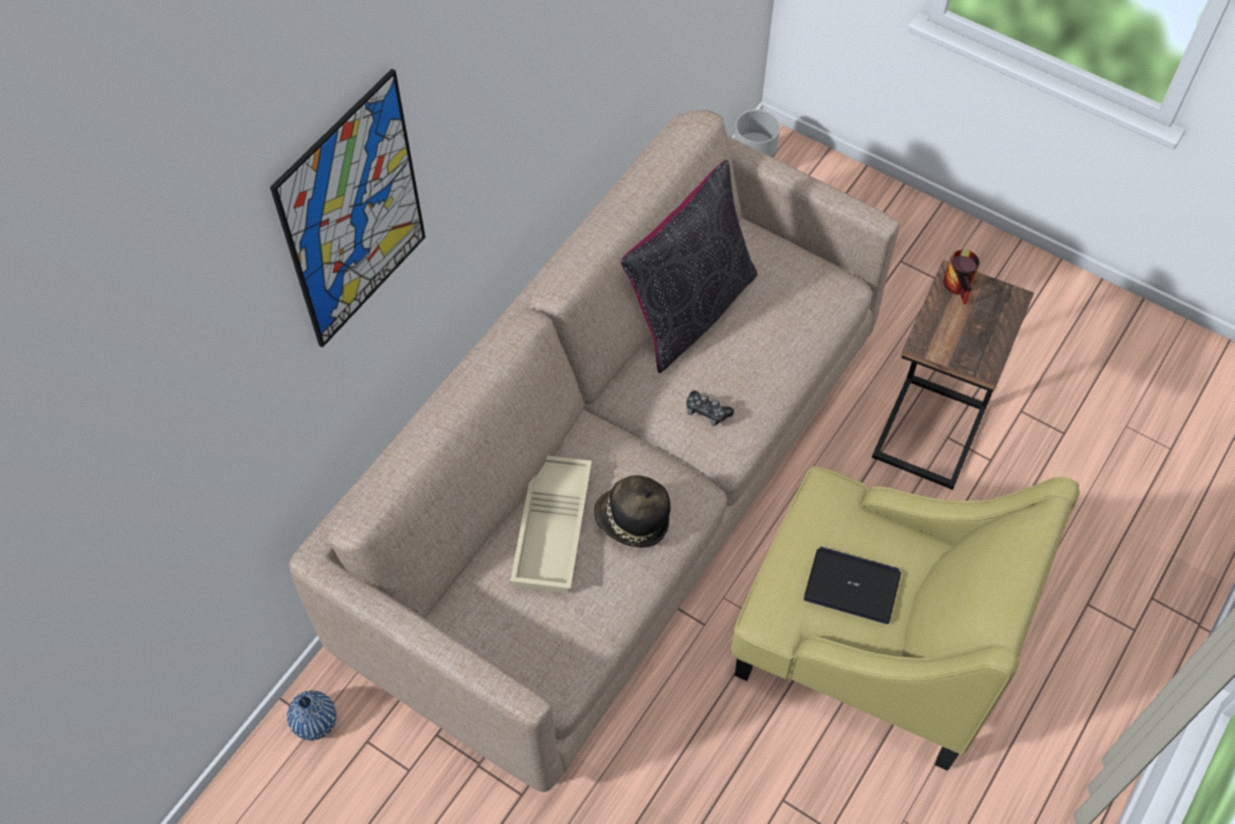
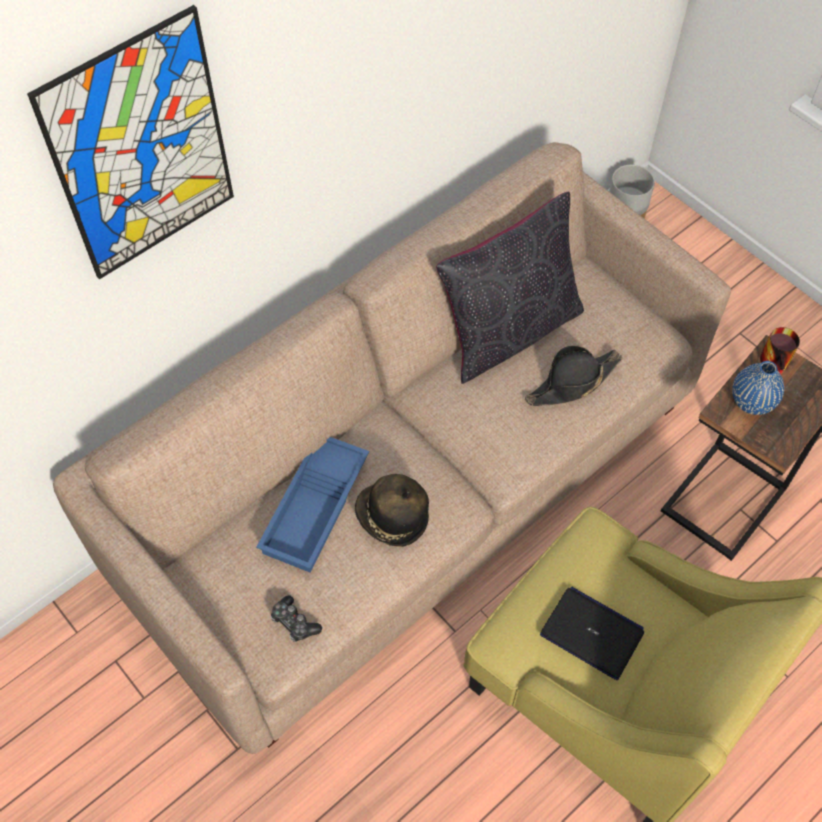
camera: 15 degrees right, 0 degrees up
blue vase [287,690,336,740] -> blue vase moved to [732,361,784,415]
beige tray [510,456,592,594] -> blue tray [256,437,369,572]
game controller [686,391,734,426] -> game controller moved to [270,595,322,642]
none -> black hat [525,345,622,406]

